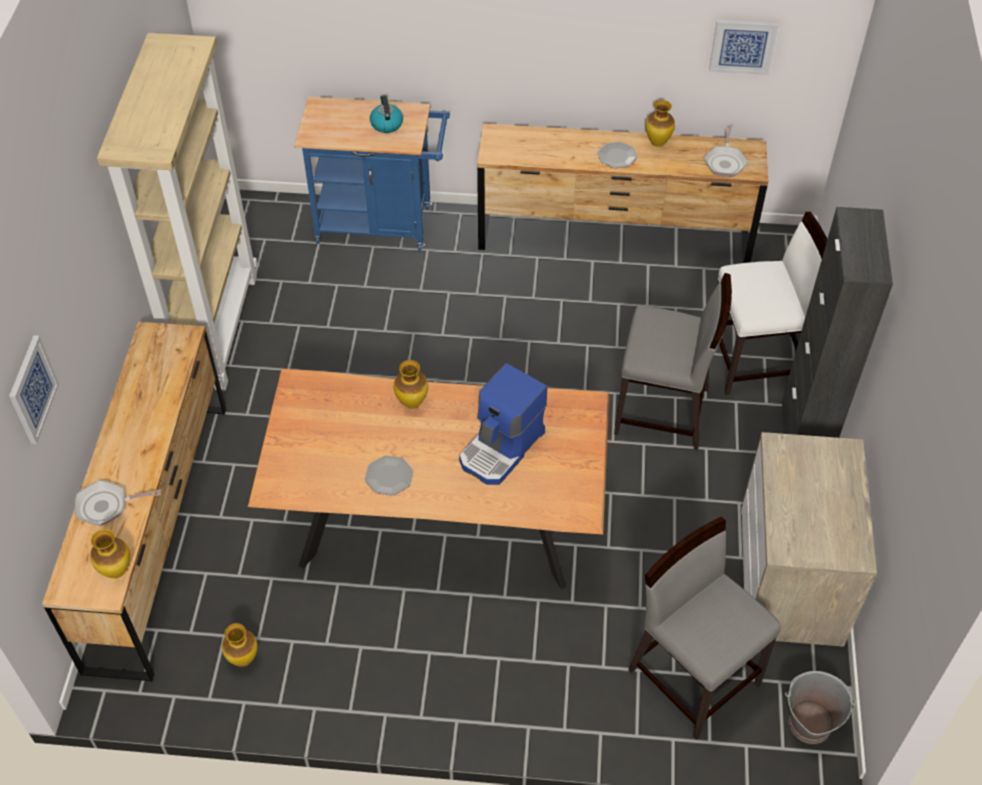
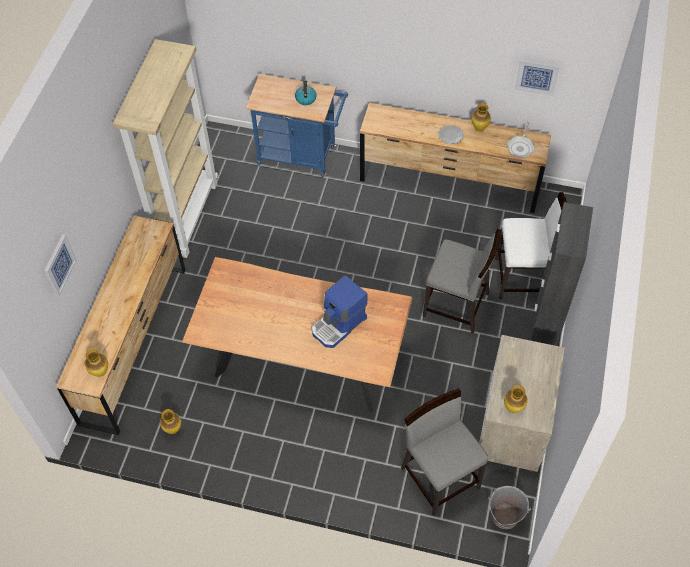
camera: 10 degrees right, 5 degrees up
frying pan [74,480,161,527] -> none
plate [365,456,413,496] -> none
vase [393,360,428,409] -> vase moved to [504,385,528,413]

